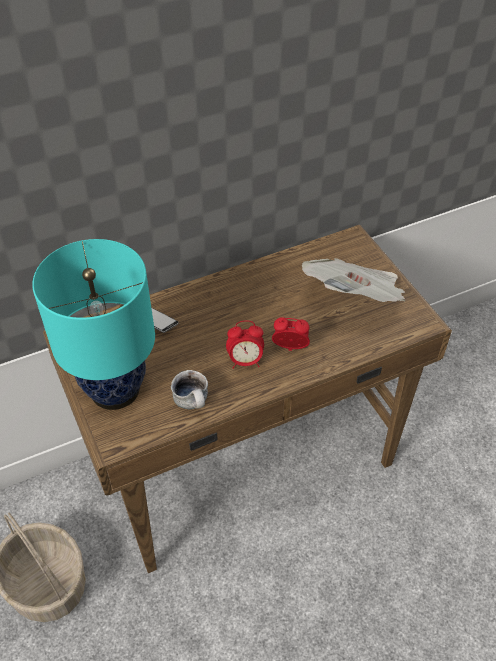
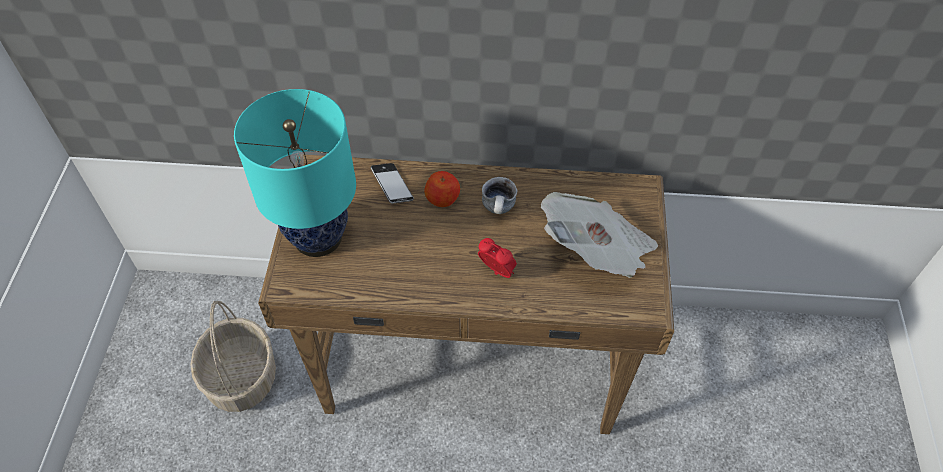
camera: 30 degrees right, 5 degrees up
mug [171,370,208,410] -> mug moved to [482,177,517,214]
alarm clock [226,321,264,369] -> none
none -> apple [424,171,460,207]

